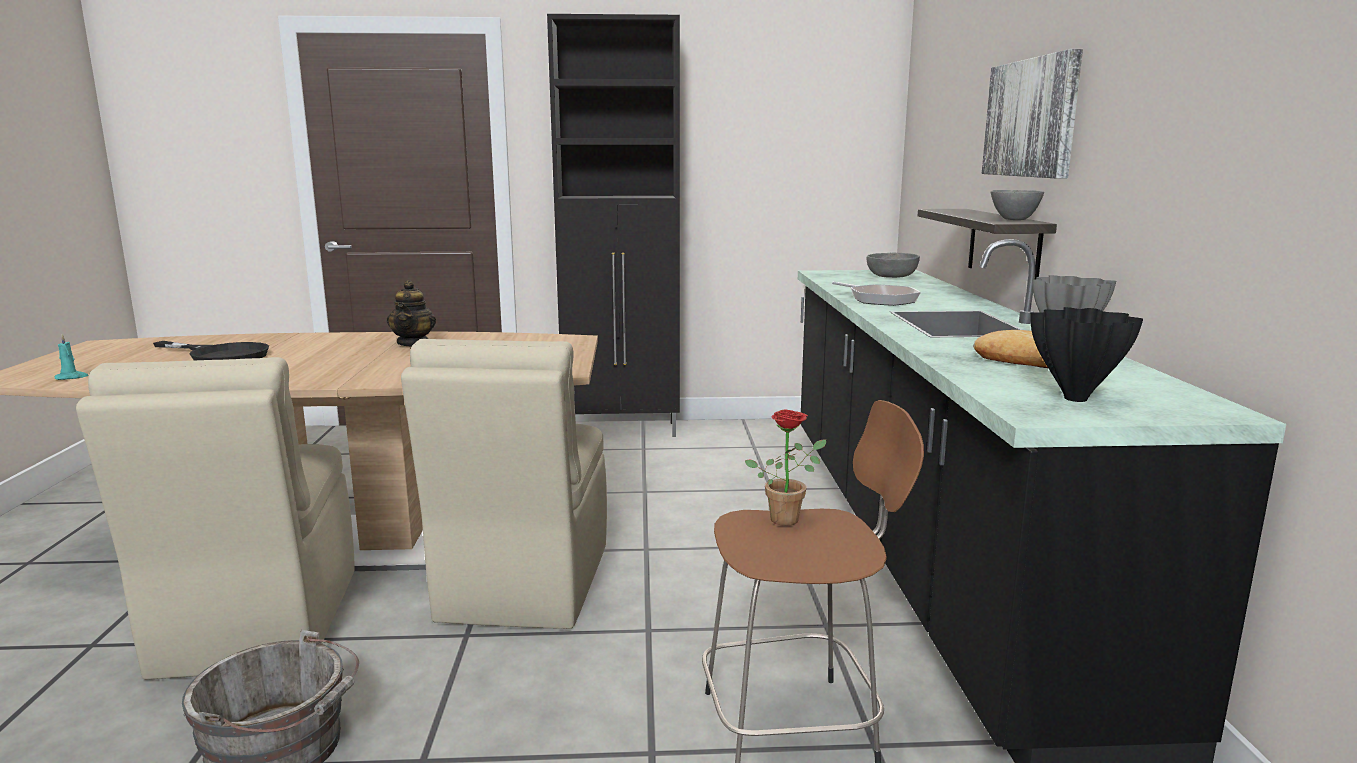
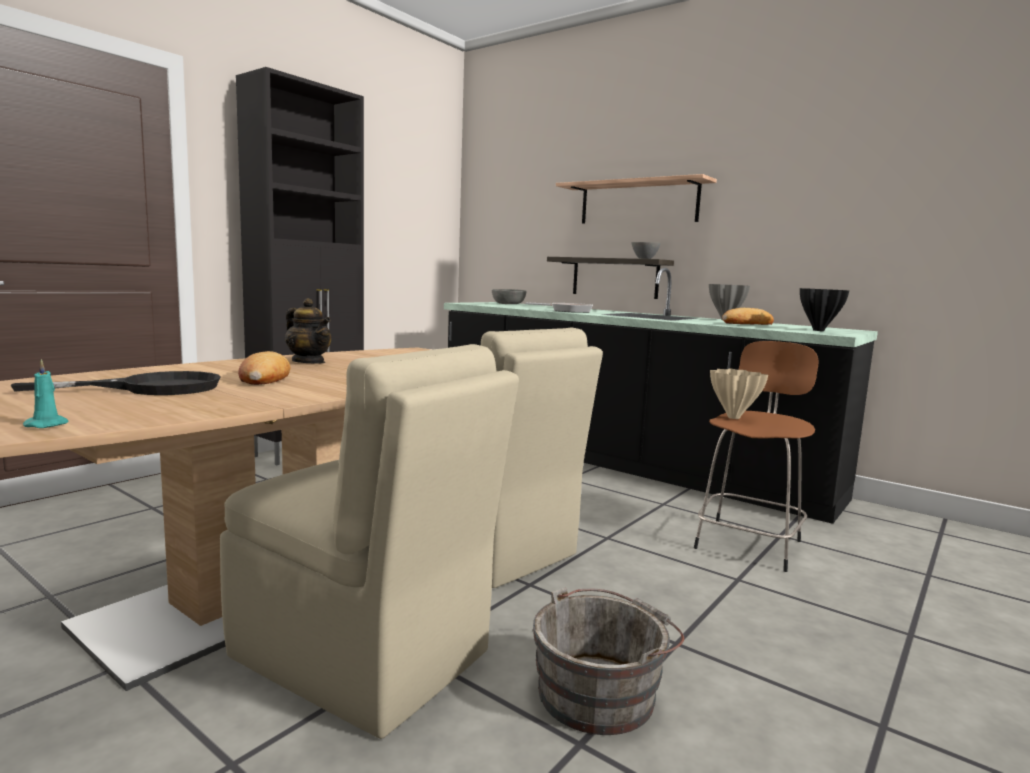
camera: 50 degrees left, 5 degrees down
potted plant [745,409,826,526] -> beige vase [710,369,768,419]
picture [982,49,1083,179] -> shelf [556,174,717,224]
none -> bread [238,351,290,385]

